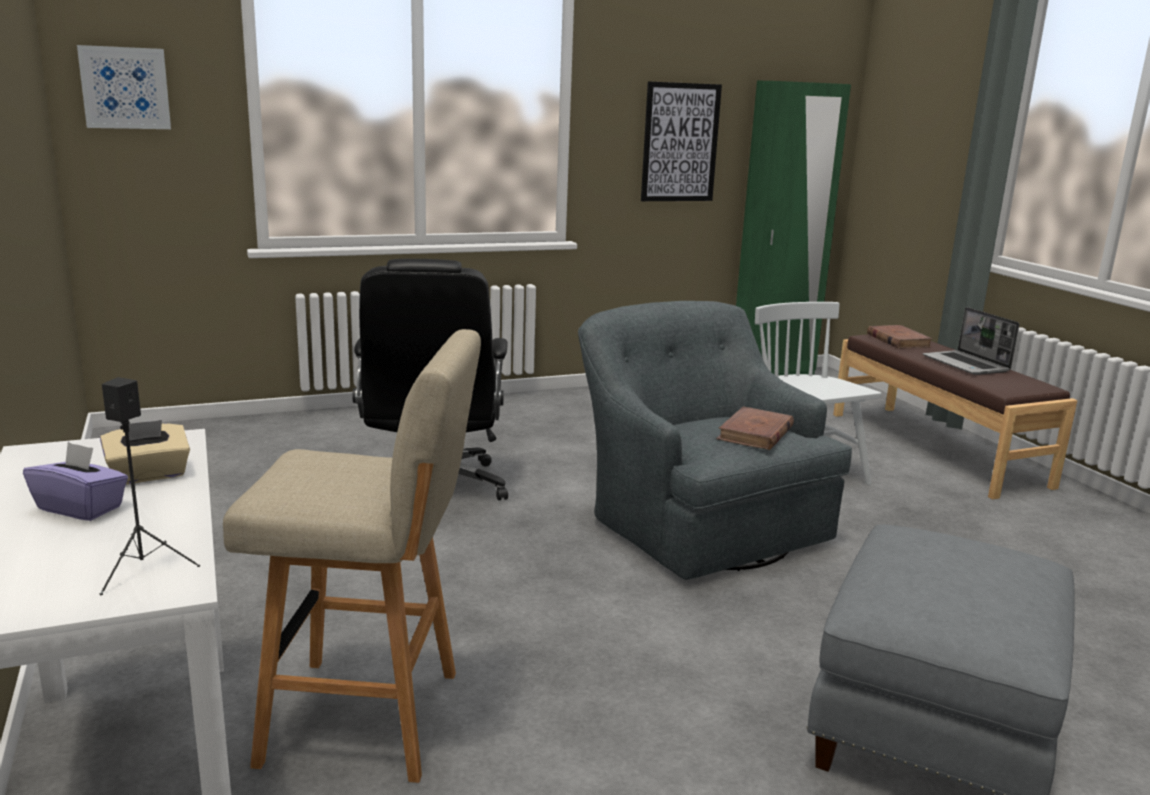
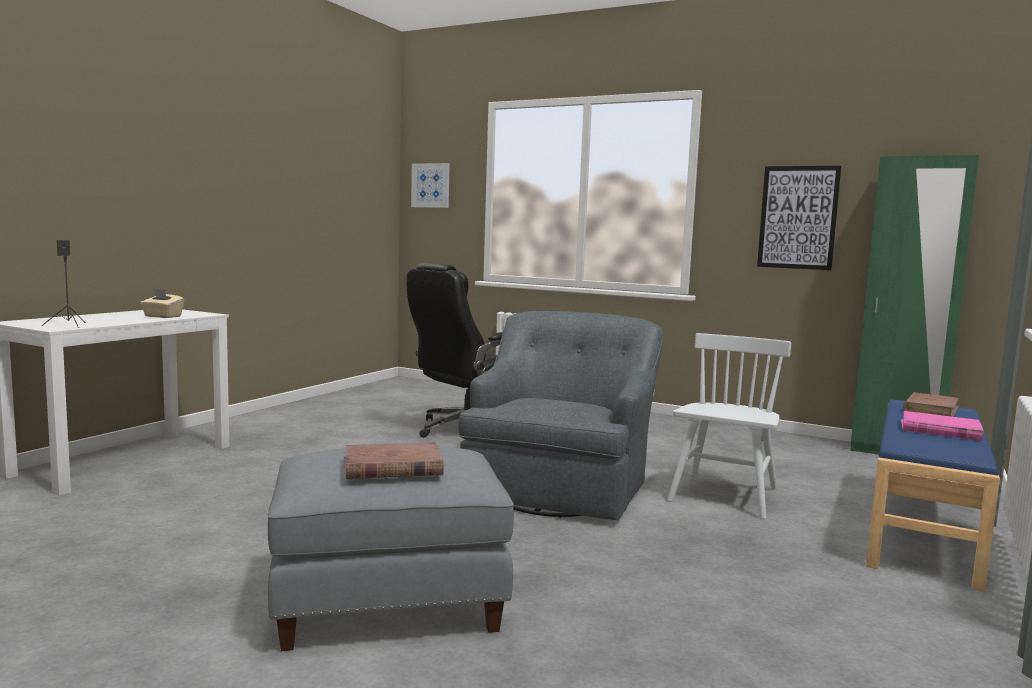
camera: 50 degrees right, 10 degrees down
purple tissue box [23,442,128,521] -> none
beige stool [223,329,481,783] -> none
brown book [716,407,794,450] -> brown book moved to [344,442,444,479]
brown bench [833,335,1077,499] -> blue bench [866,400,1000,592]
laptop [923,307,1019,375] -> pink book [901,411,983,441]

